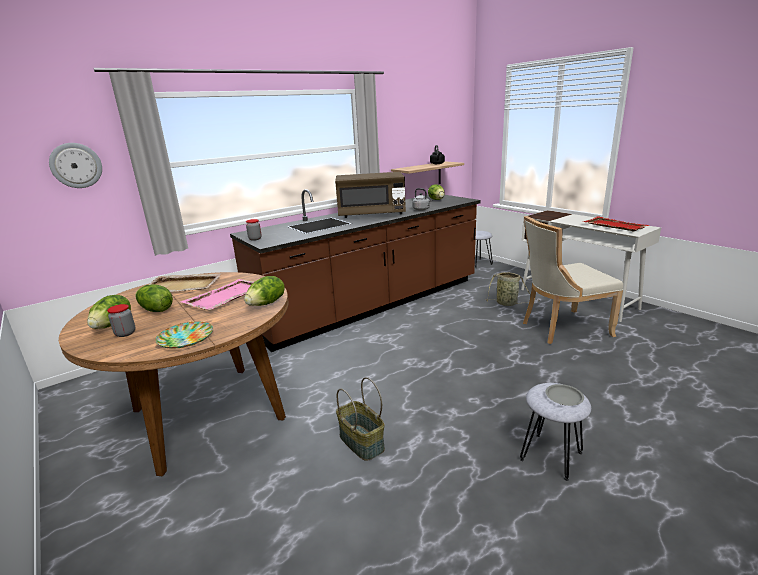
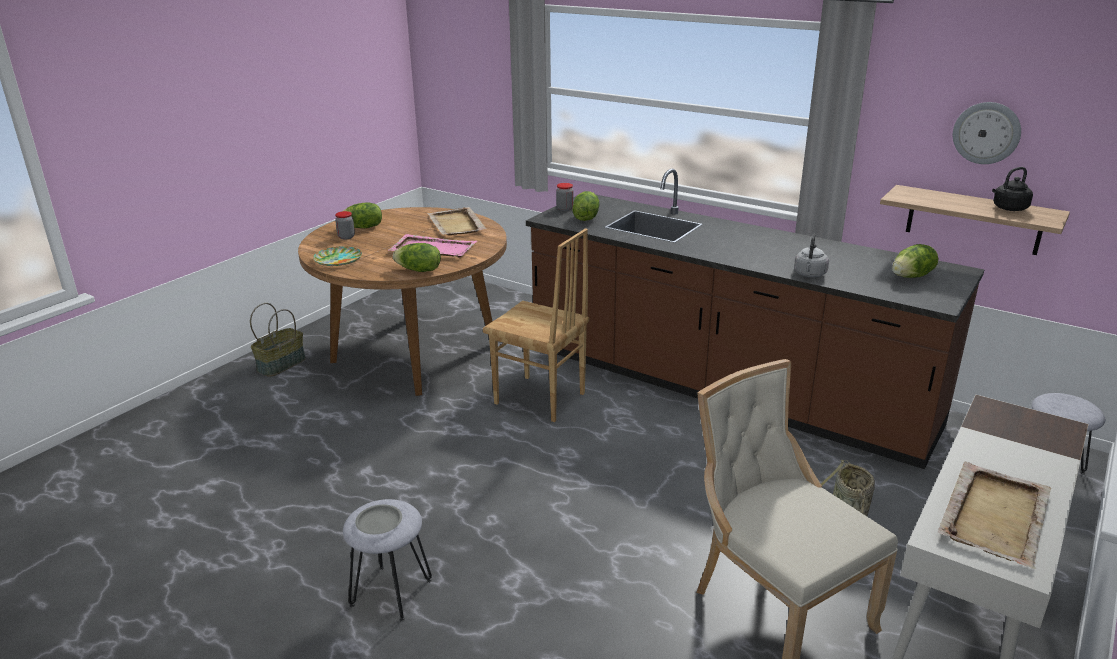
camera: 70 degrees right, 5 degrees up
wall clock [49,143,102,188] -> wall clock moved to [953,102,1021,164]
lettuce [135,284,173,312] -> lettuce moved to [573,191,599,221]
brown microwave [335,172,406,218] -> none
basket [336,377,385,461] -> basket moved to [250,303,306,377]
red tray [582,216,649,232] -> beige tray [938,462,1051,569]
none -> brown chair [483,228,589,422]

